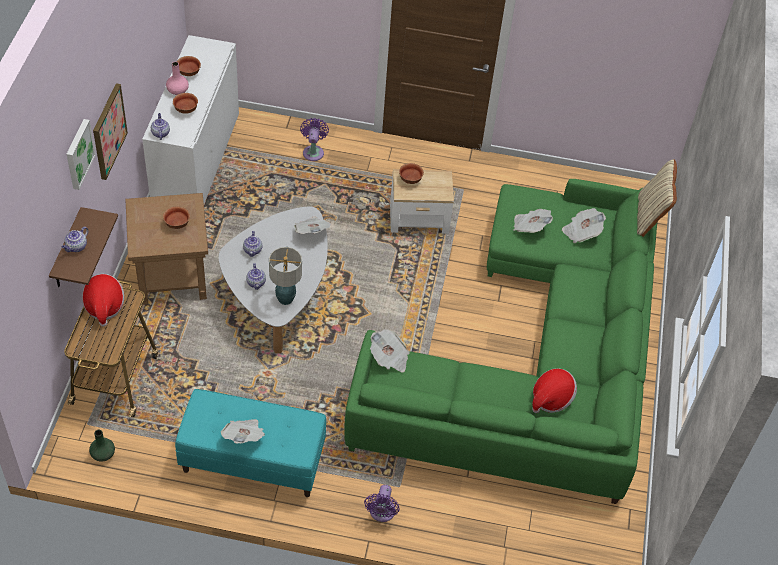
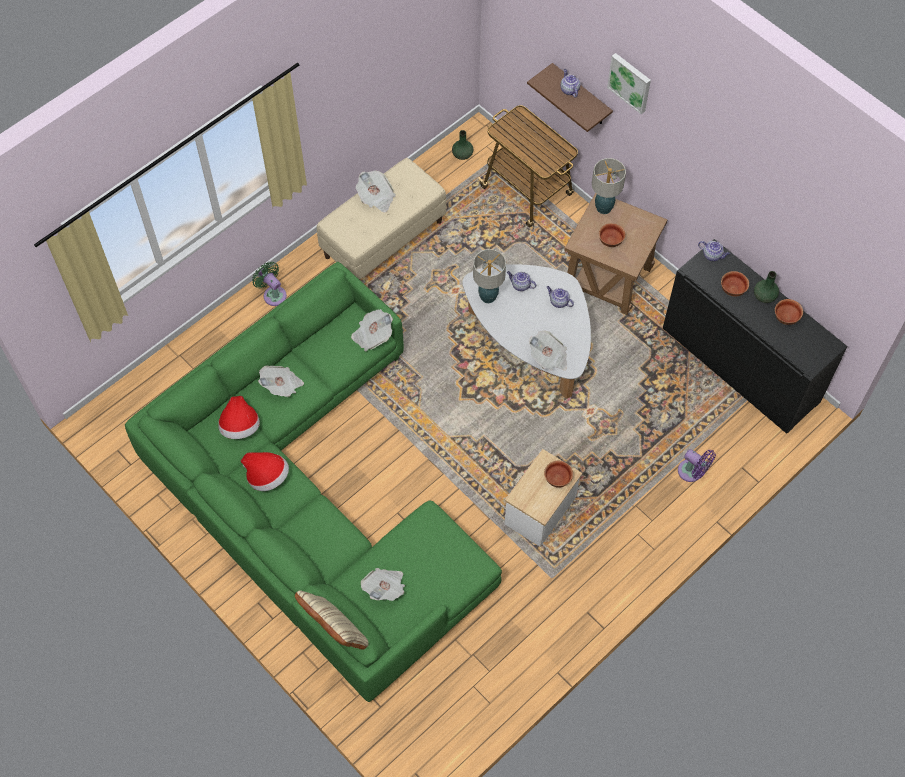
camera: 130 degrees right, 10 degrees up
hat [82,274,124,327] -> hat moved to [241,452,289,491]
picture [93,83,128,180] -> none
white cabinet [142,35,239,204] -> black cabinet [663,239,848,434]
pink vase [166,62,189,95] -> green vase [754,271,779,303]
turquoise bench [175,389,326,497] -> beige bench [317,158,446,280]
purple fan [364,485,399,522] -> green fan [252,262,287,306]
newspaper [513,209,553,233] -> newspaper moved to [258,366,304,397]
none -> table lamp [592,158,626,214]

